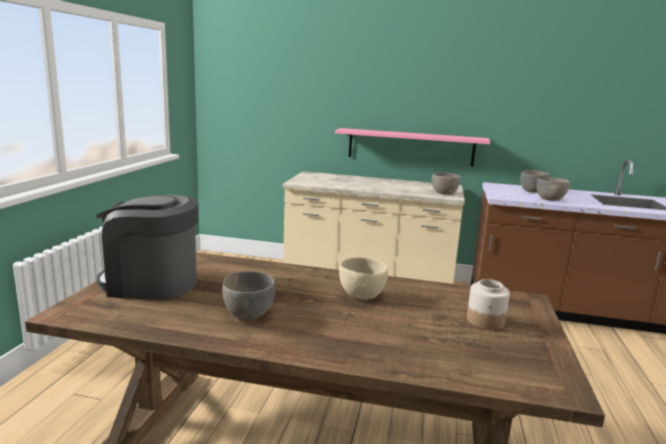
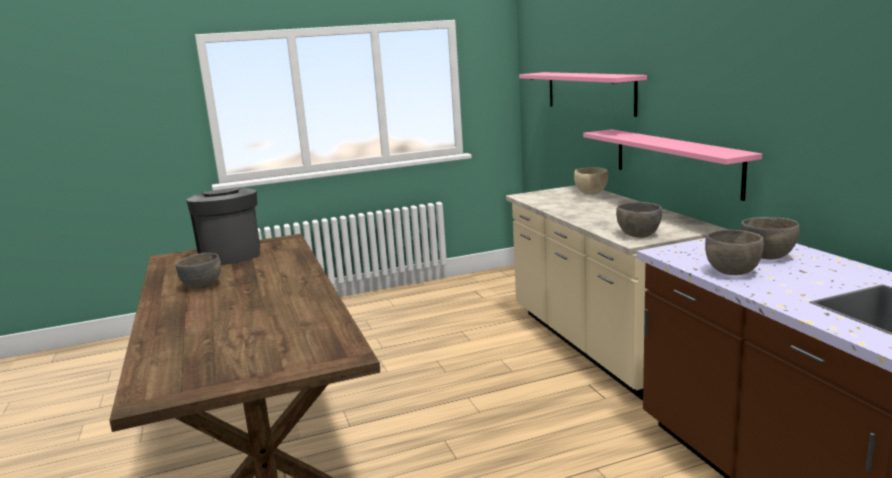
camera: 60 degrees right, 0 degrees up
beige bowl [339,257,388,300] -> beige bowl moved to [574,167,608,195]
jar [467,279,510,330] -> none
none -> pink shelf [519,72,647,117]

